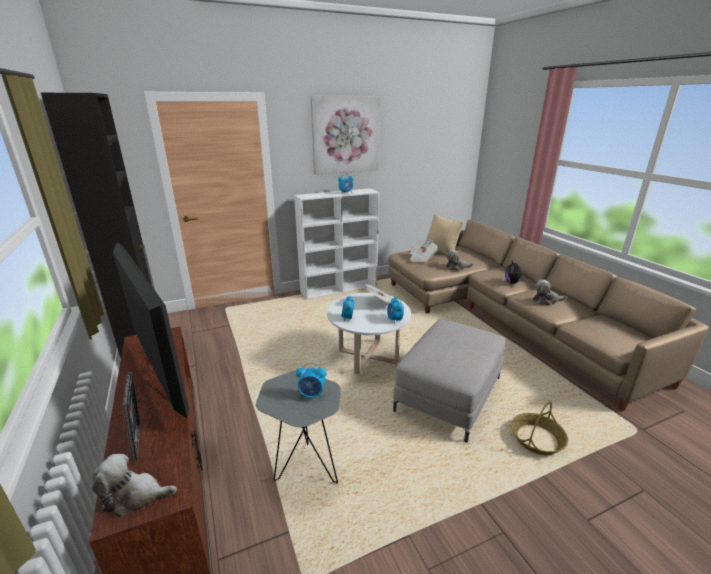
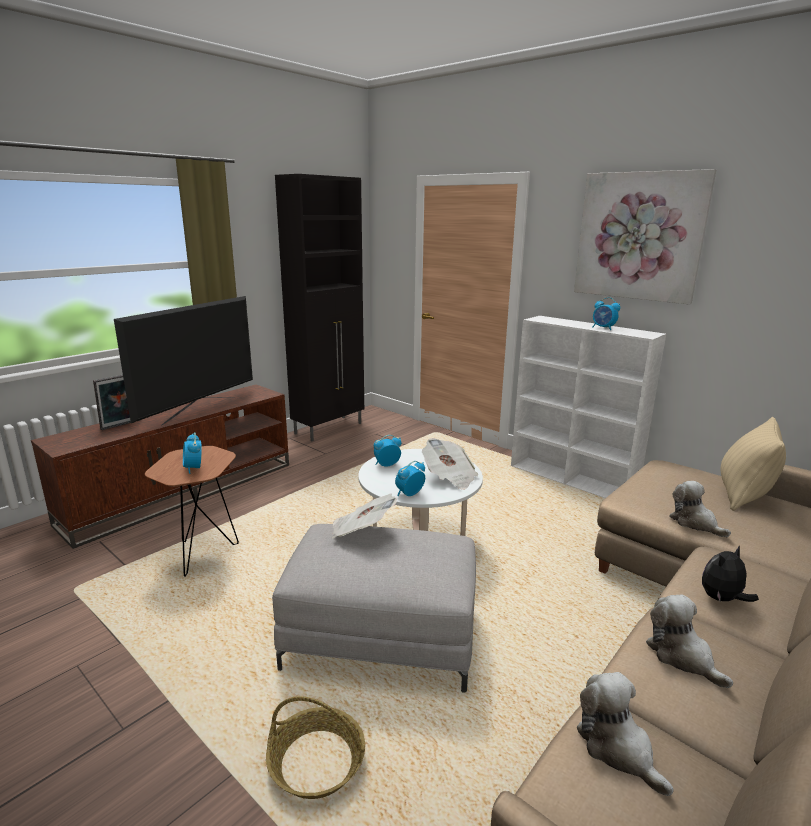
camera: 65 degrees right, 5 degrees down
plush toy [92,454,177,517] -> plush toy moved to [577,672,674,796]
grey side table [256,370,341,483] -> brown side table [145,446,239,577]
newspaper [410,239,438,262] -> newspaper moved to [332,494,397,539]

